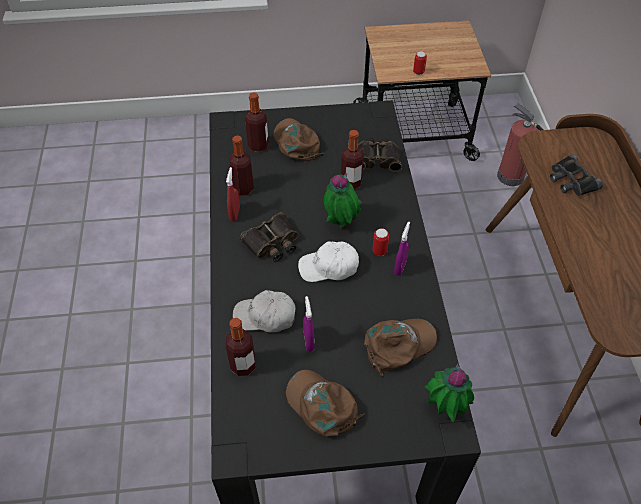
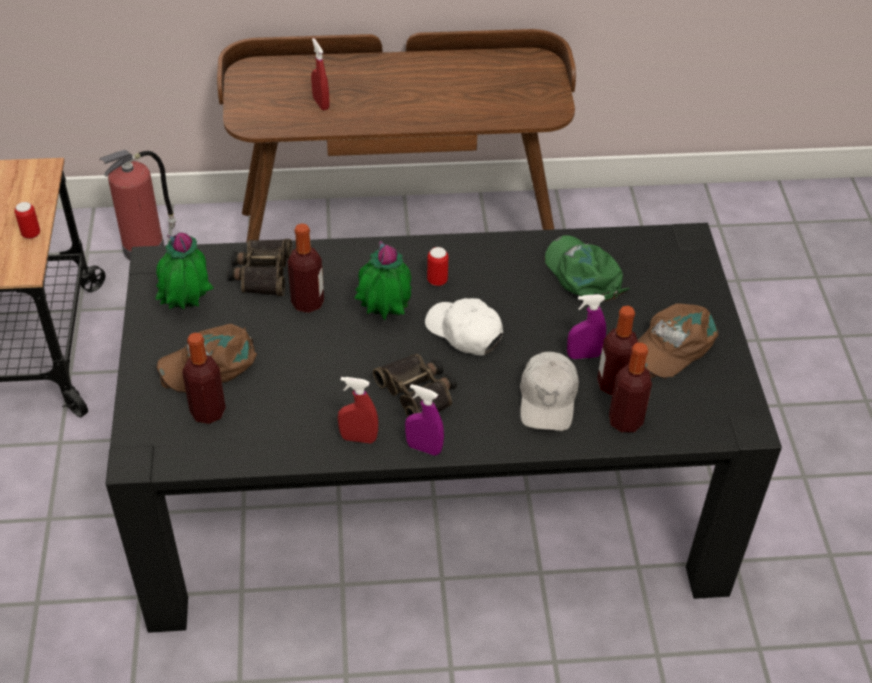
camera: 90 degrees left, 5 degrees down
bottle [229,135,254,196] -> bottle moved to [597,306,638,396]
white cap [298,242,359,282] -> white cap turned 135 degrees clockwise [425,298,503,356]
brown cap [364,319,437,376] -> green cap [544,235,630,301]
purple spray bottle [394,222,410,276] -> purple spray bottle moved to [405,384,444,456]
potted plant [424,364,474,422] -> potted plant moved to [156,232,214,310]
black binoculars [550,154,603,196] -> red spray bottle [311,38,329,110]

